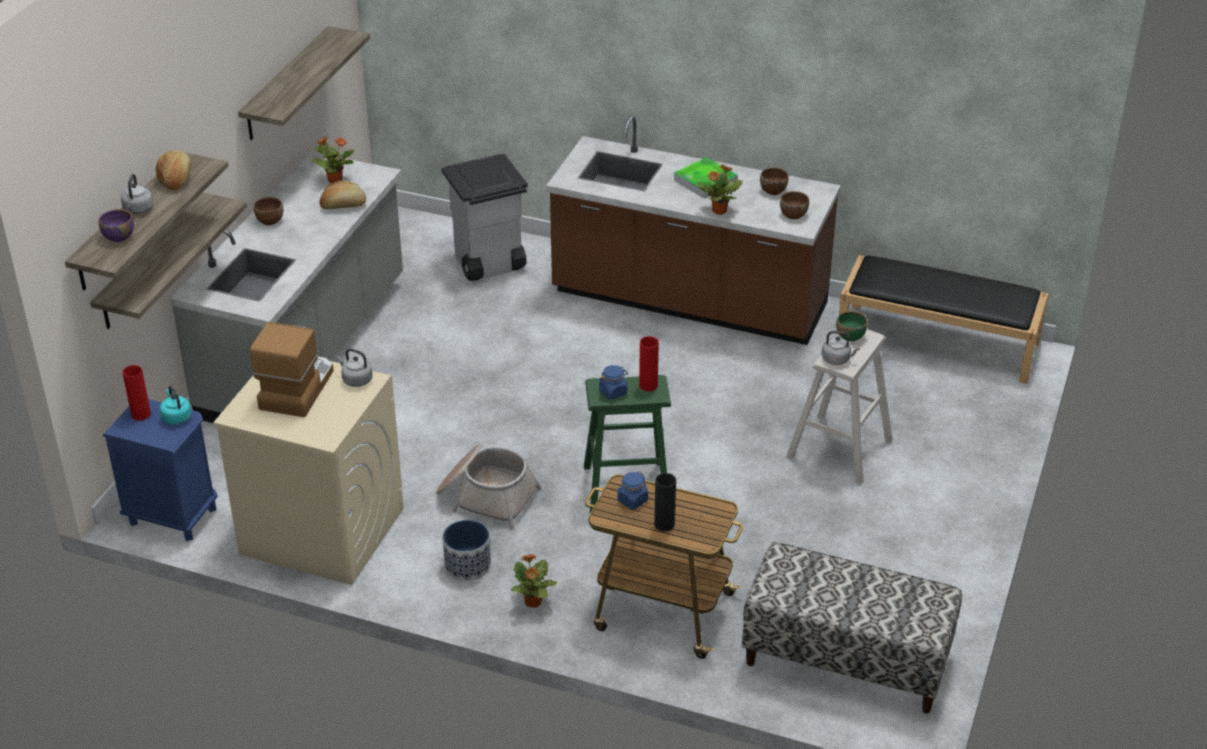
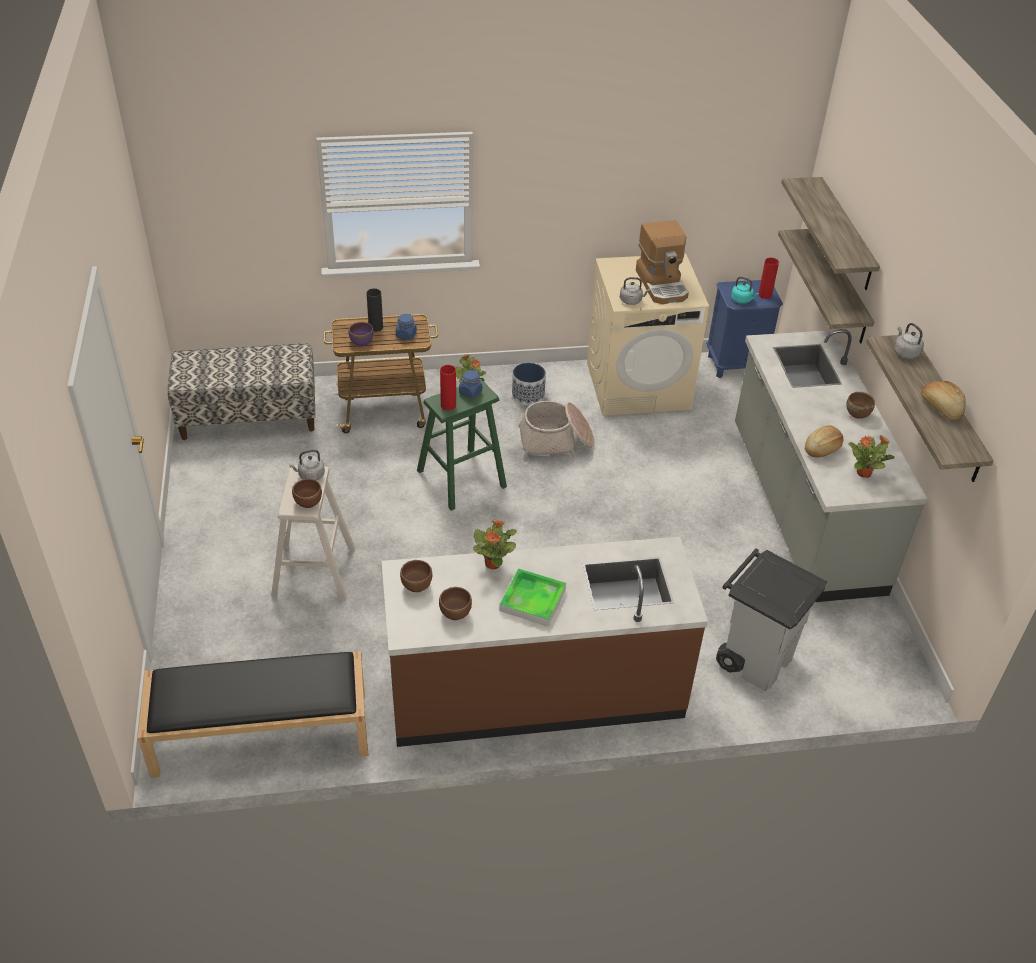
camera: 150 degrees right, 5 degrees up
purple bowl [99,209,134,242] -> purple bowl moved to [349,322,374,347]
grey kettle [121,174,153,214] -> grey kettle moved to [894,323,924,359]
bread [156,150,192,190] -> bread moved to [921,381,966,420]
green bowl [836,311,868,341] -> brown bowl [292,479,322,508]

